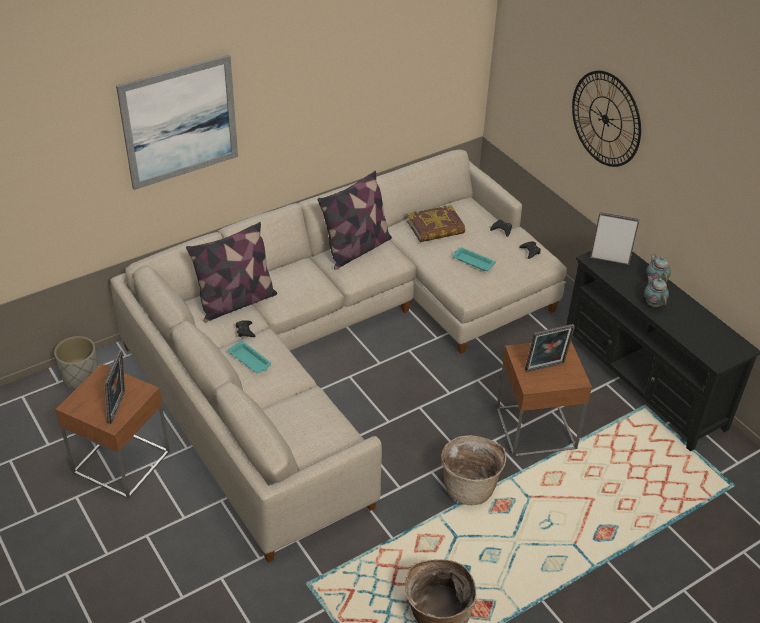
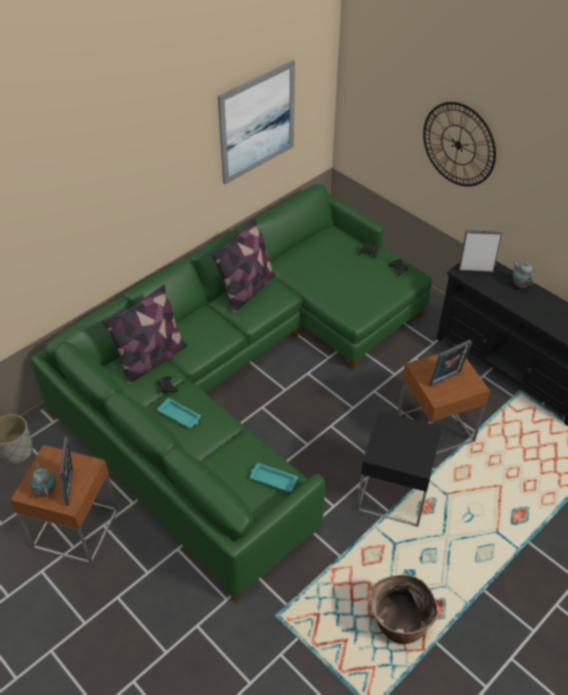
camera: 10 degrees left, 5 degrees up
beige sofa [110,149,567,563] -> green sofa [30,184,432,602]
picture [116,55,238,190] -> picture moved to [218,60,295,184]
book [407,205,465,242] -> none
basket [441,435,507,505] -> black side table [357,411,442,527]
turquoise tray [453,247,496,271] -> turquoise tray moved to [250,463,298,492]
teapot [644,275,669,307] -> teapot moved to [30,462,56,497]

